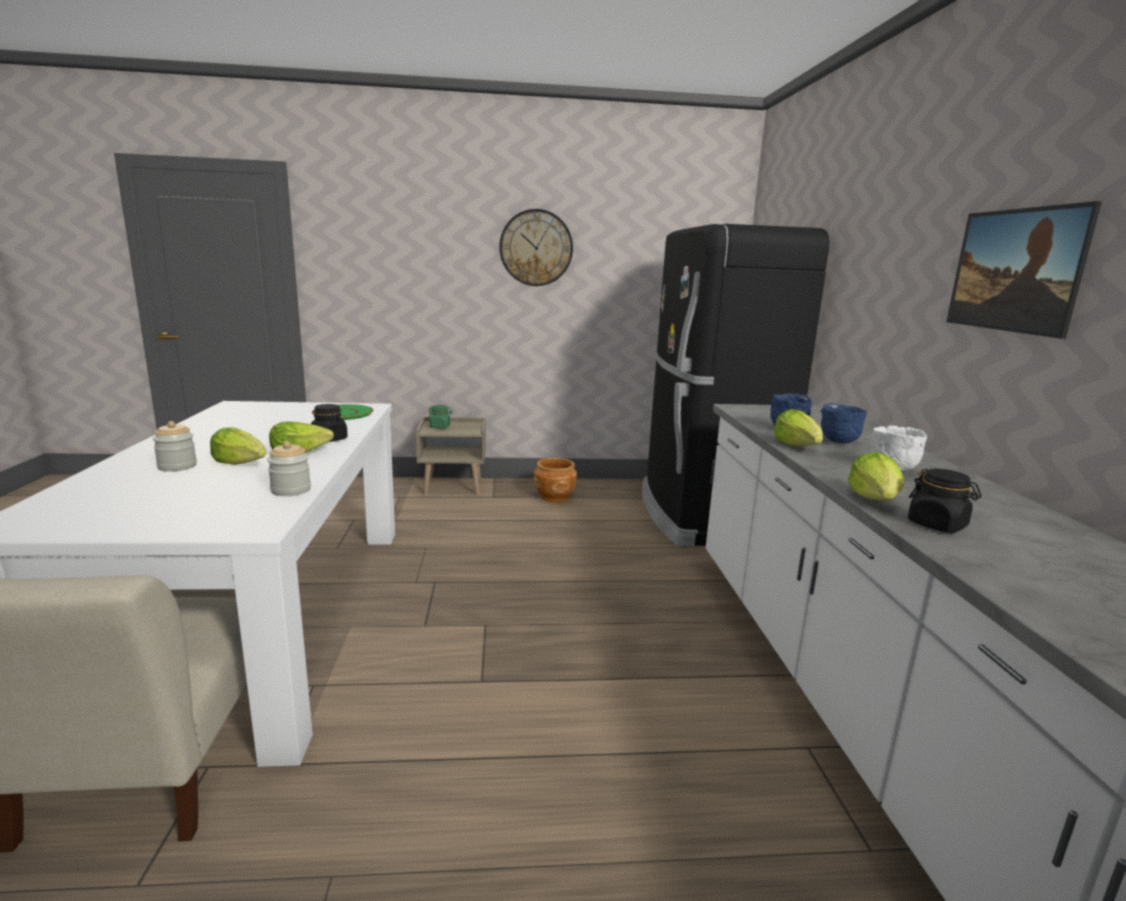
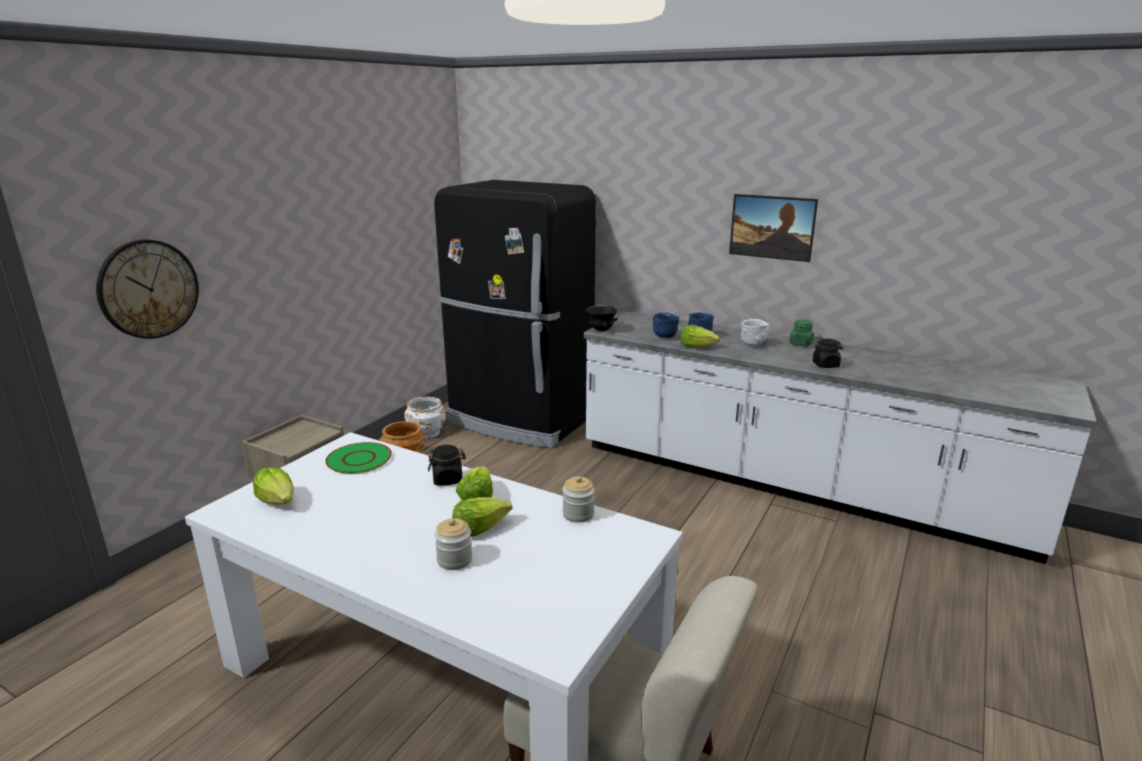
camera: 55 degrees left, 5 degrees up
green jar [428,405,452,429] -> green jar moved to [789,319,814,346]
wall clock [499,209,573,286] -> wall clock moved to [96,240,199,339]
lettuce [848,452,904,501] -> lettuce moved to [253,467,294,504]
none -> white planter [404,397,446,439]
none -> black bowl [586,305,618,331]

